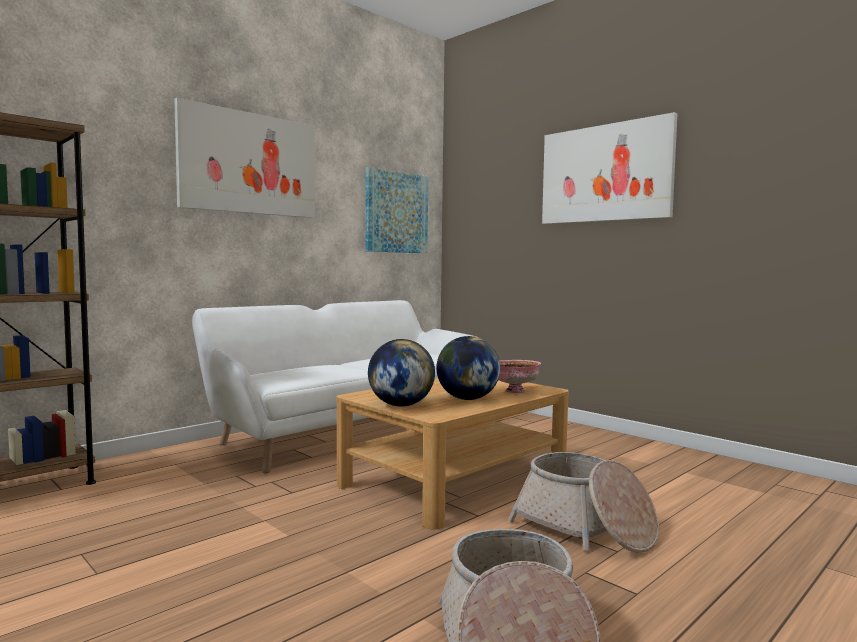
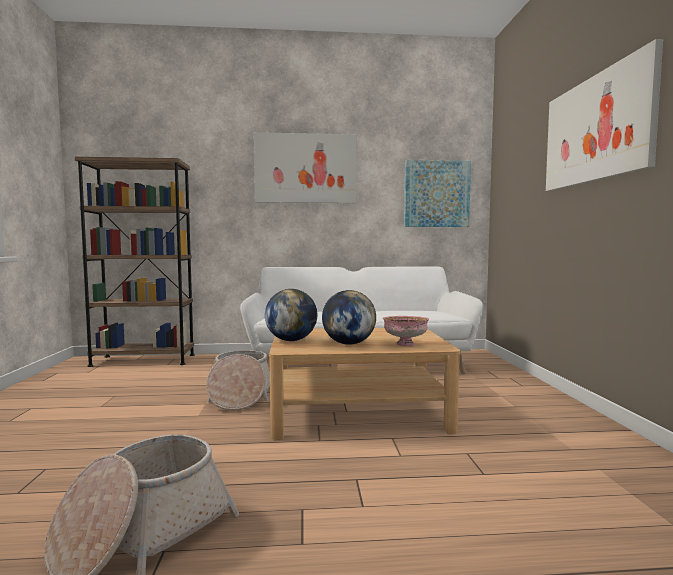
camera: 40 degrees right, 0 degrees up
basket [508,452,659,553] -> basket moved to [206,350,270,411]

